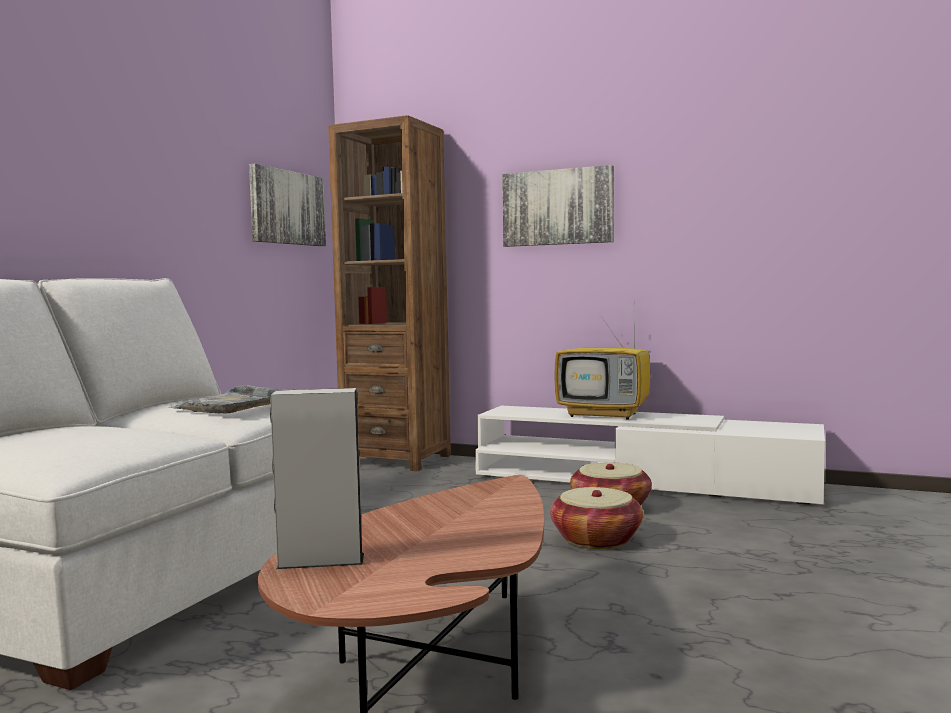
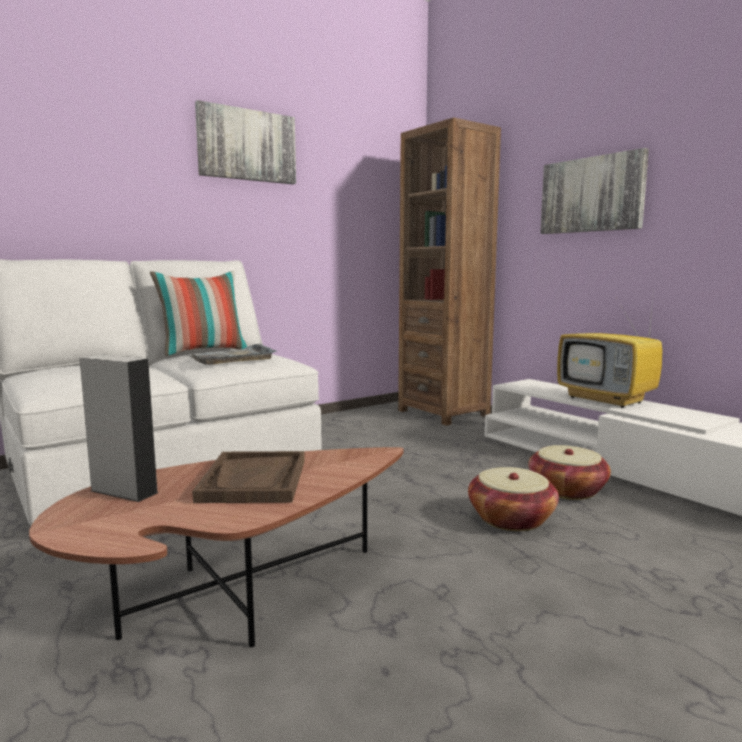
camera: 30 degrees right, 5 degrees up
picture [249,164,326,246] -> picture moved to [195,100,296,184]
none -> pillow [150,271,248,356]
none -> brown tray [192,451,305,503]

